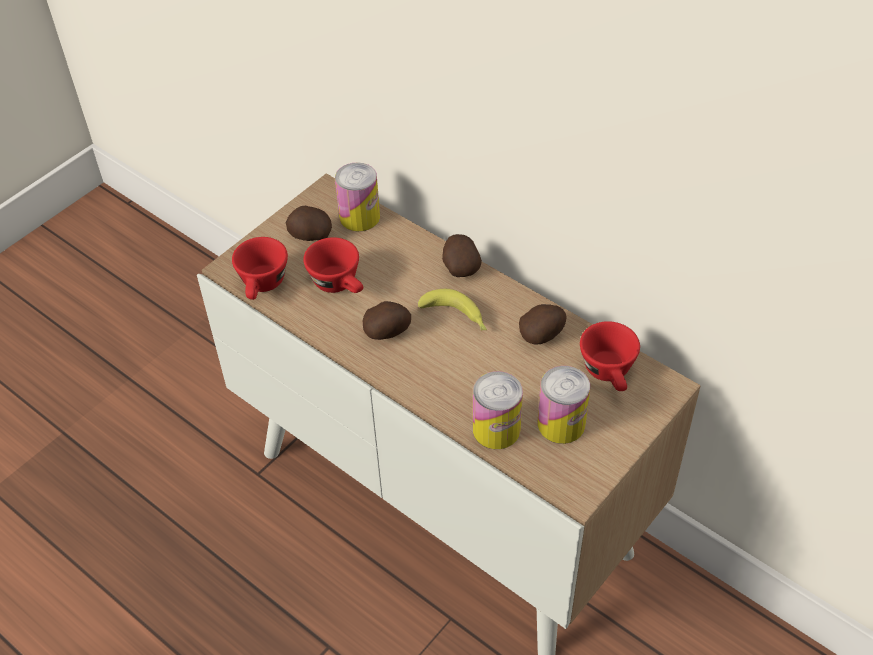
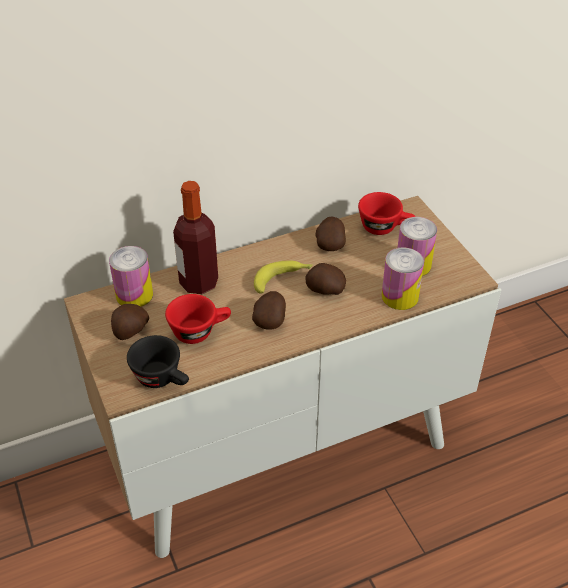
camera: 65 degrees left, 5 degrees down
red cup [232,237,288,300] -> black cup [127,335,189,388]
potato [442,234,482,277] -> potato moved to [305,263,346,295]
none -> bottle [173,181,218,294]

